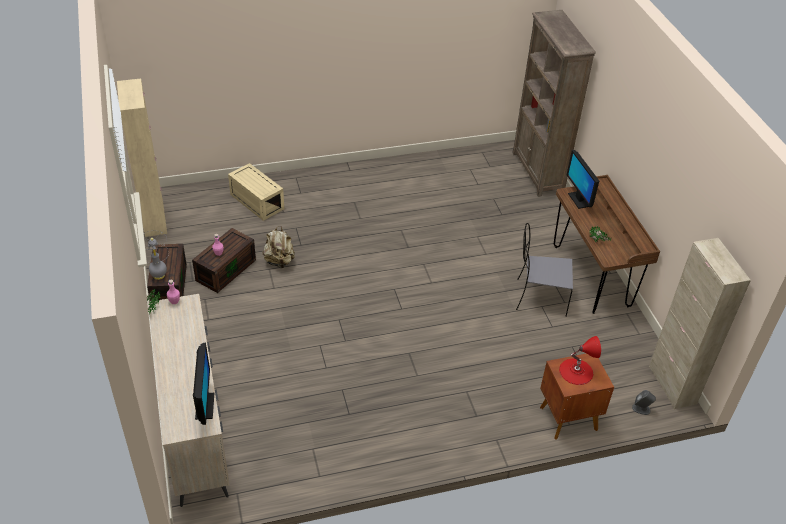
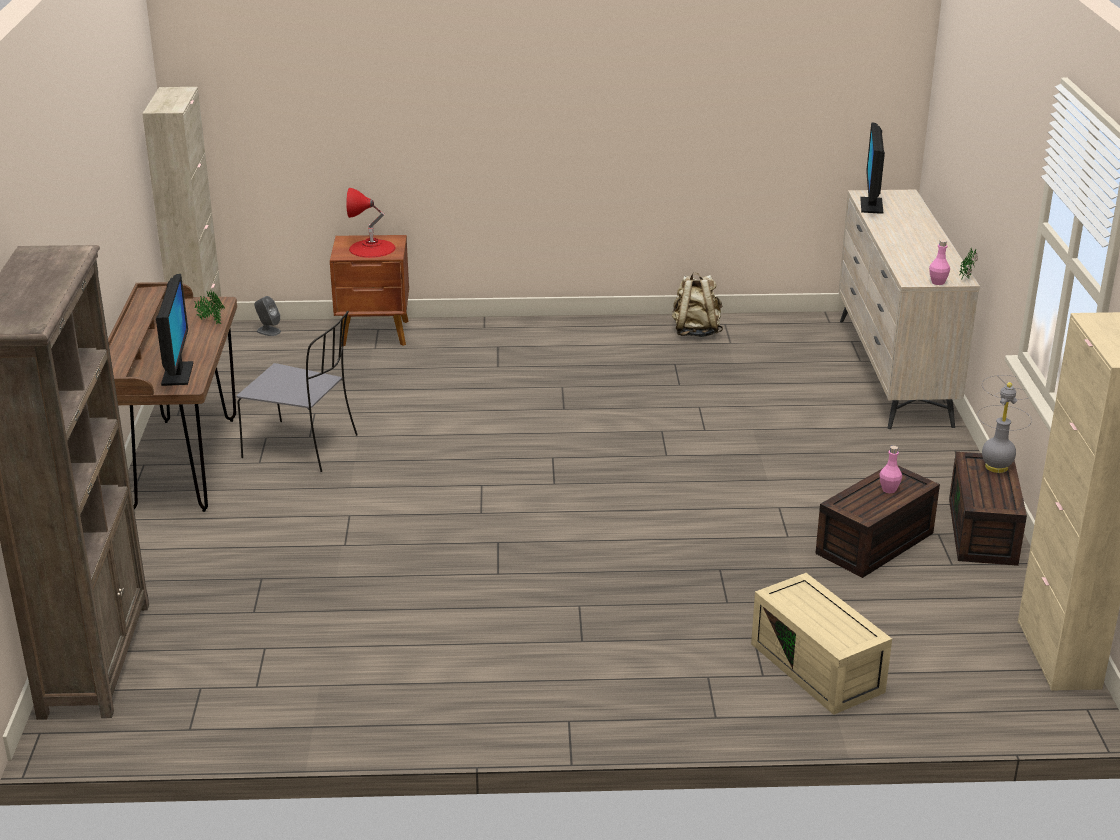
camera: 165 degrees left, 15 degrees down
beige backpack [263,226,295,268] -> beige backpack moved to [672,272,723,337]

